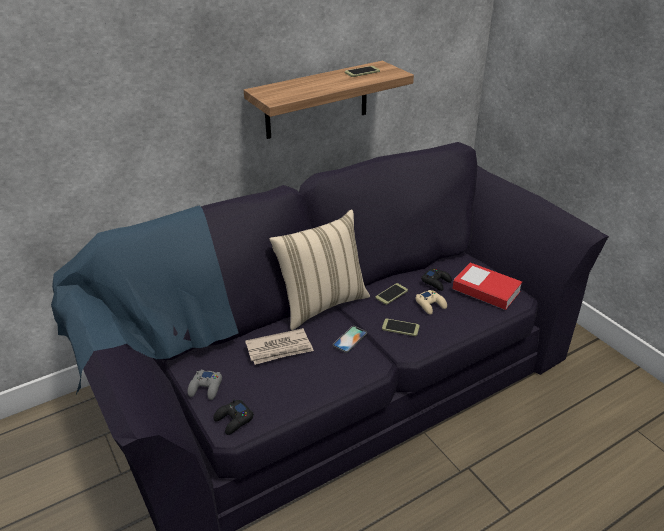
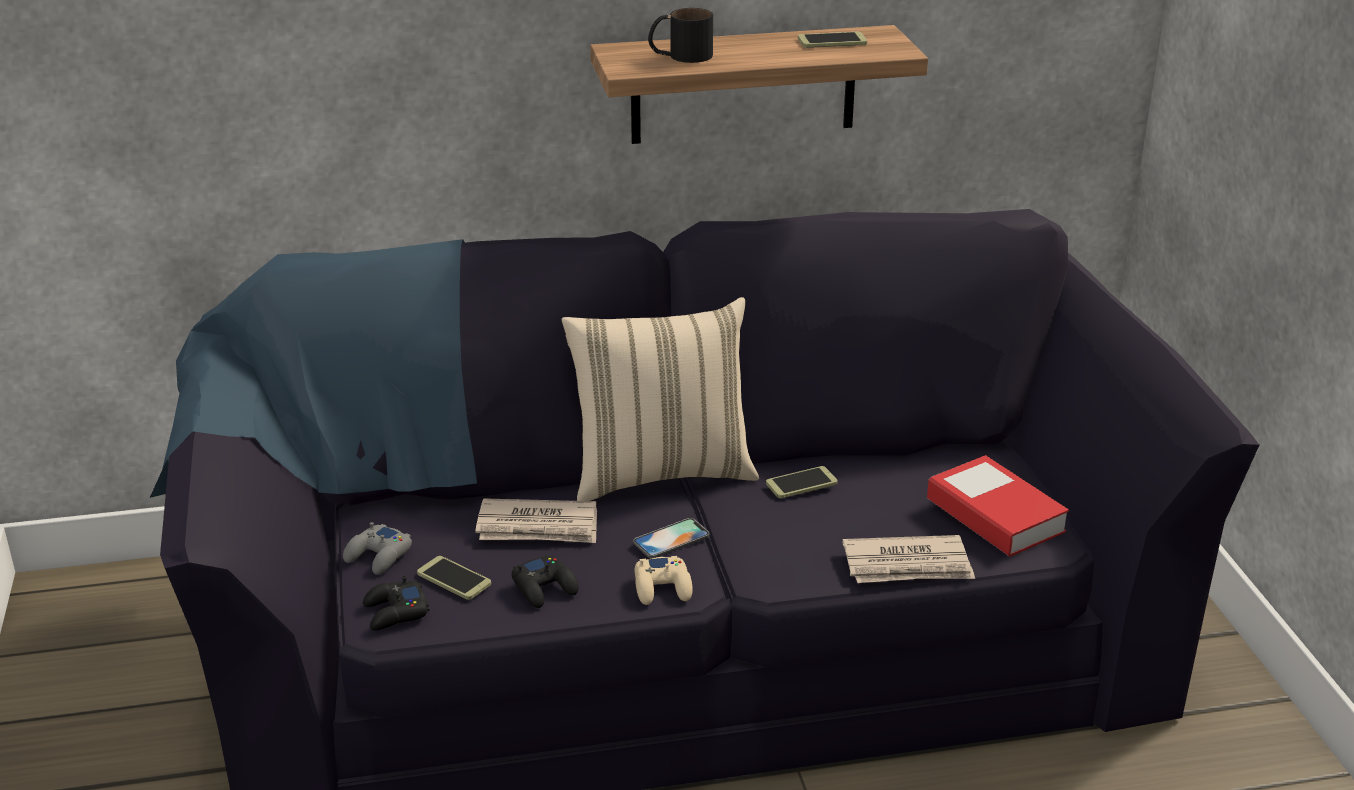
camera: 20 degrees right, 5 degrees down
phone [382,319,420,336] -> phone moved to [417,556,491,600]
beige game controller [415,290,447,315] -> beige game controller moved to [634,556,693,605]
black game controller [421,268,452,291] -> black game controller moved to [511,555,579,608]
none -> black mug [648,8,713,63]
none -> newspaper [842,535,975,583]

